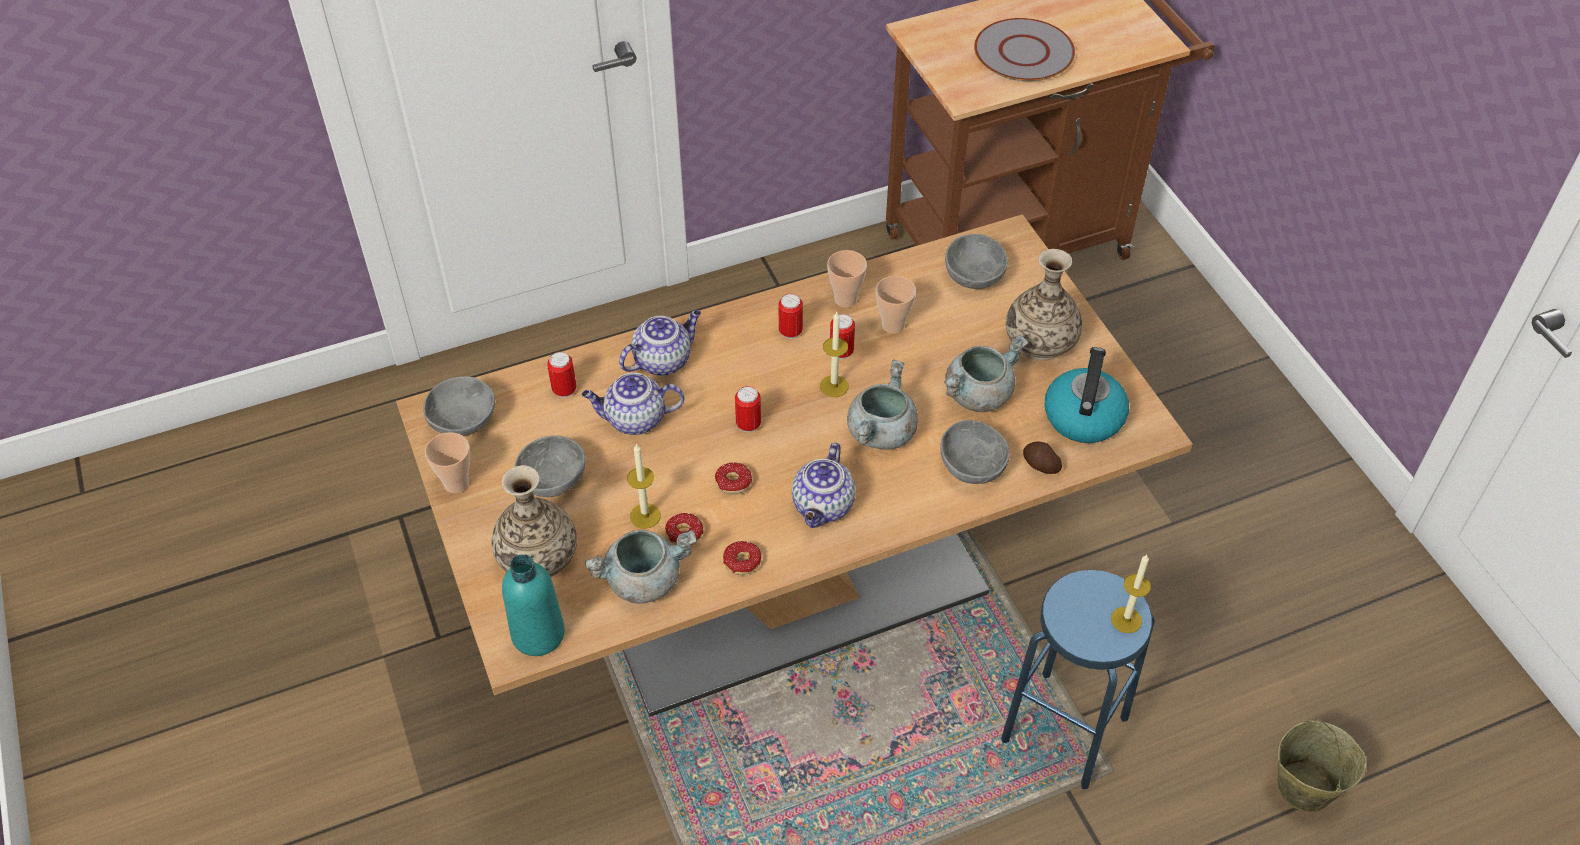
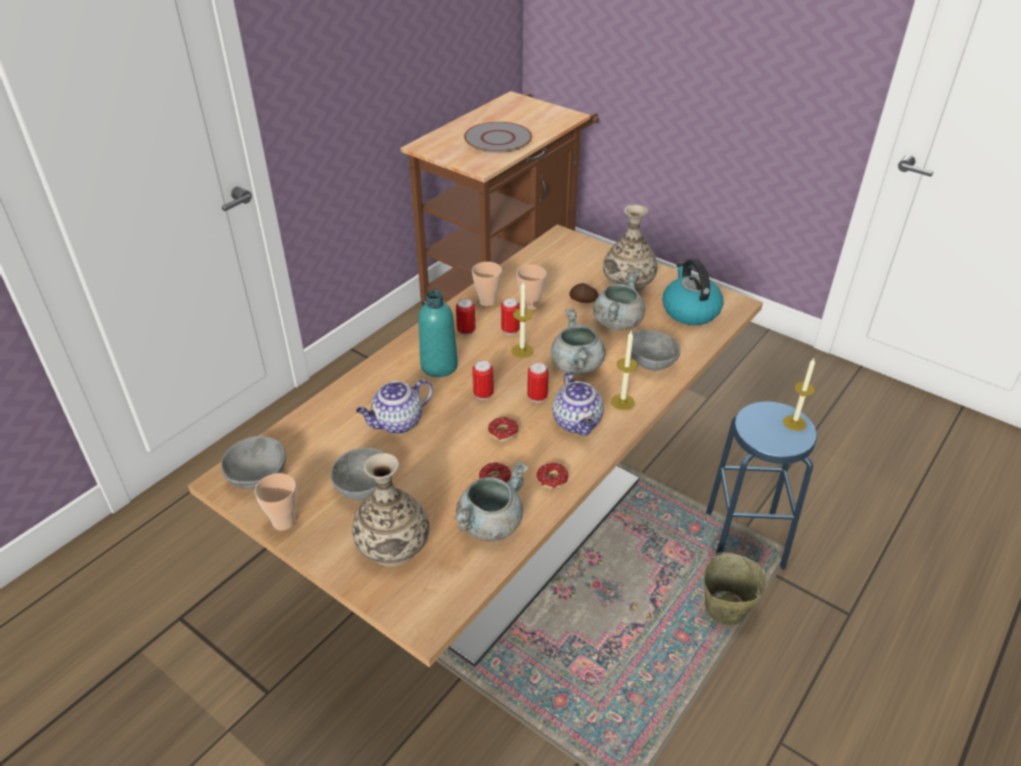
camera: 30 degrees left, 10 degrees down
turquoise bottle [502,554,565,656] -> turquoise bottle moved to [418,290,458,377]
can [547,352,576,398] -> can moved to [527,363,548,402]
teapot [619,310,701,376] -> none
candle [627,443,661,529] -> candle moved to [611,331,638,411]
grey bowl [945,234,1008,289] -> none
potato [1023,442,1062,474] -> potato moved to [569,283,599,303]
beige bucket [1277,718,1367,812] -> beige bucket moved to [703,552,767,626]

